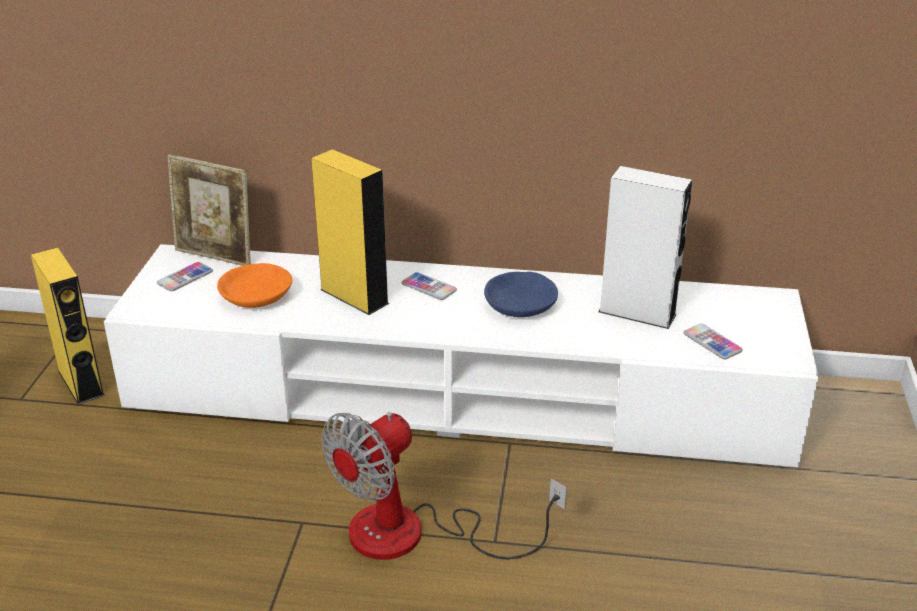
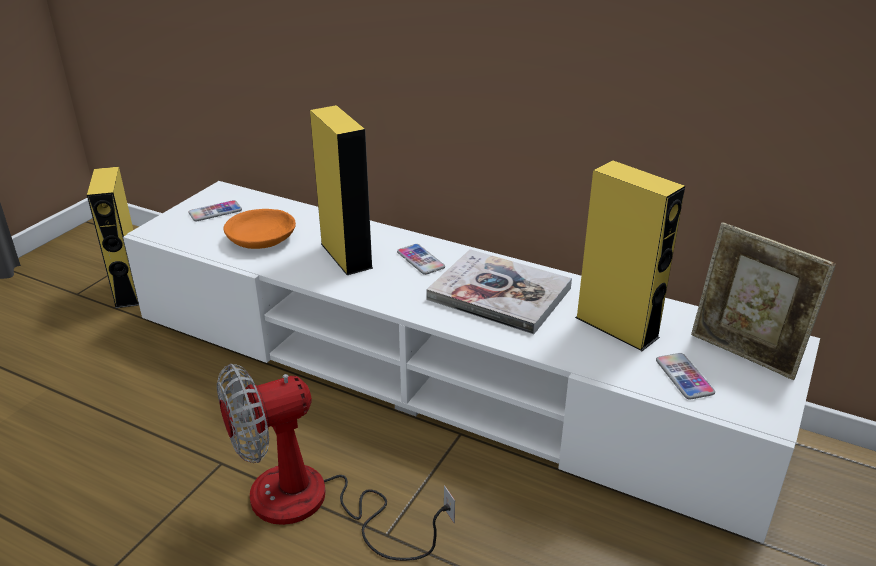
camera: 20 degrees right, 0 degrees up
picture frame [167,154,251,266] -> picture frame moved to [691,222,836,380]
blue bowl [484,272,558,317] -> book [426,249,572,334]
white speaker [598,166,692,329] -> yellow speaker [575,160,685,351]

